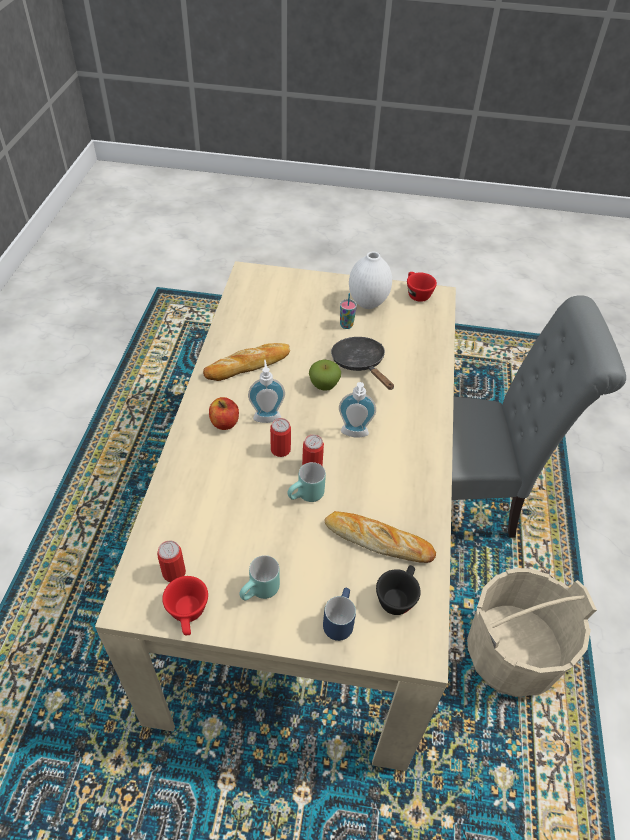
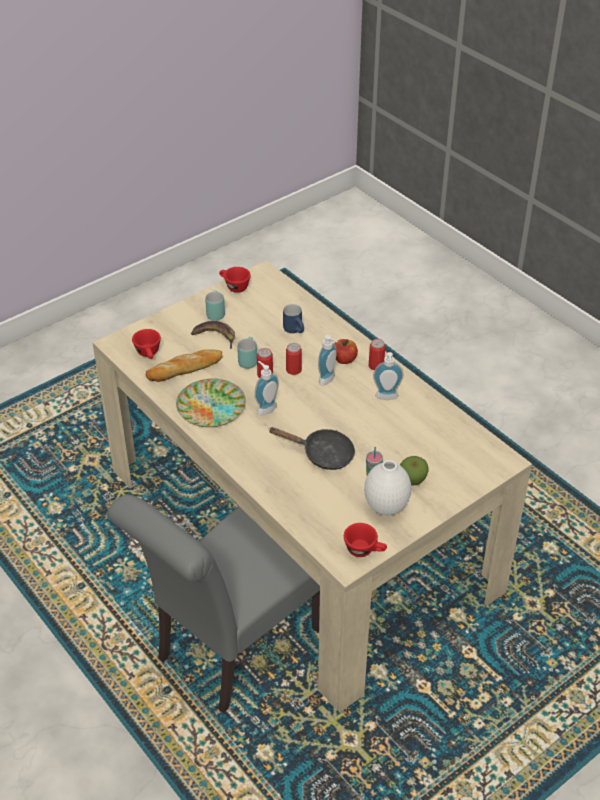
camera: 135 degrees right, 5 degrees down
can [157,541,186,582] -> can moved to [369,339,385,370]
bread [203,343,290,381] -> soap dispenser [373,352,404,400]
apple [309,360,341,391] -> apple moved to [400,456,429,485]
blue mug [323,588,356,641] -> blue mug moved to [283,304,304,333]
black cup [376,565,421,615] -> red cup [132,329,161,359]
beige bucket [467,568,597,697] -> none
none -> plate [176,379,246,427]
none -> banana [191,321,235,349]

